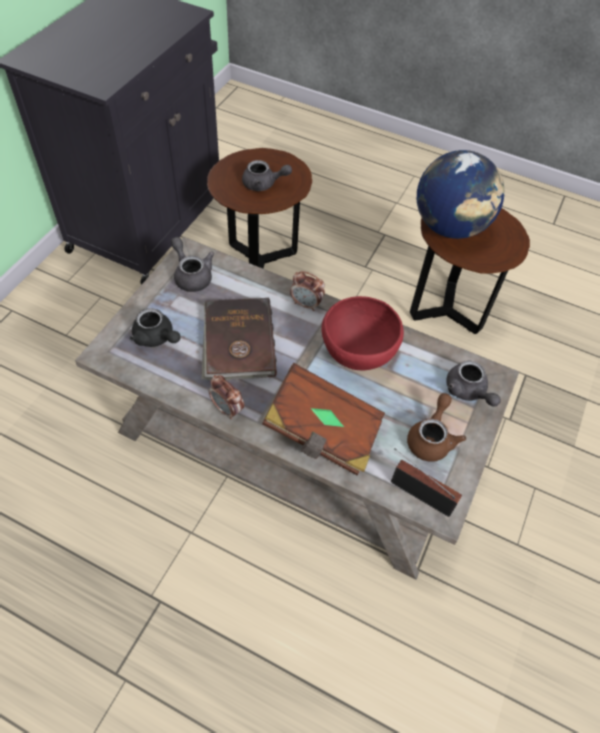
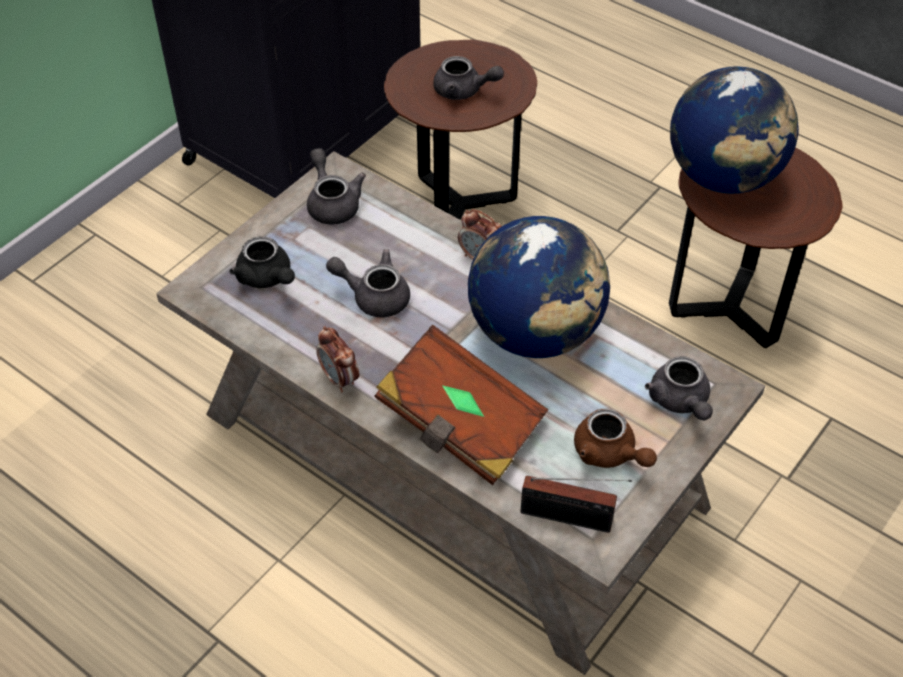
camera: 15 degrees right, 5 degrees down
brown book [201,298,277,380] -> grey teapot [326,249,410,317]
red bowl [322,296,404,370] -> globe [468,216,610,358]
radio [391,448,462,517] -> radio turned 150 degrees clockwise [520,476,632,533]
brown teapot [407,393,466,462] -> brown teapot turned 105 degrees clockwise [574,409,657,468]

